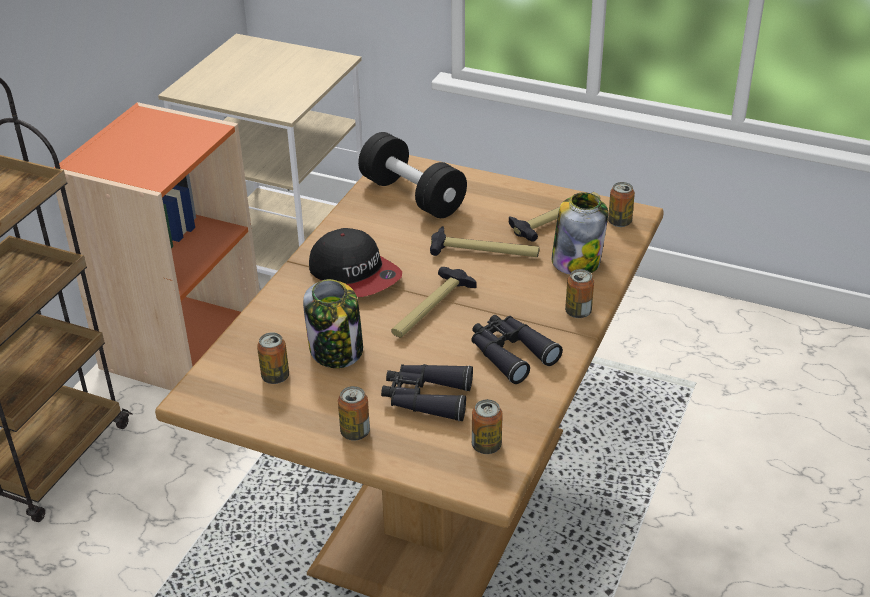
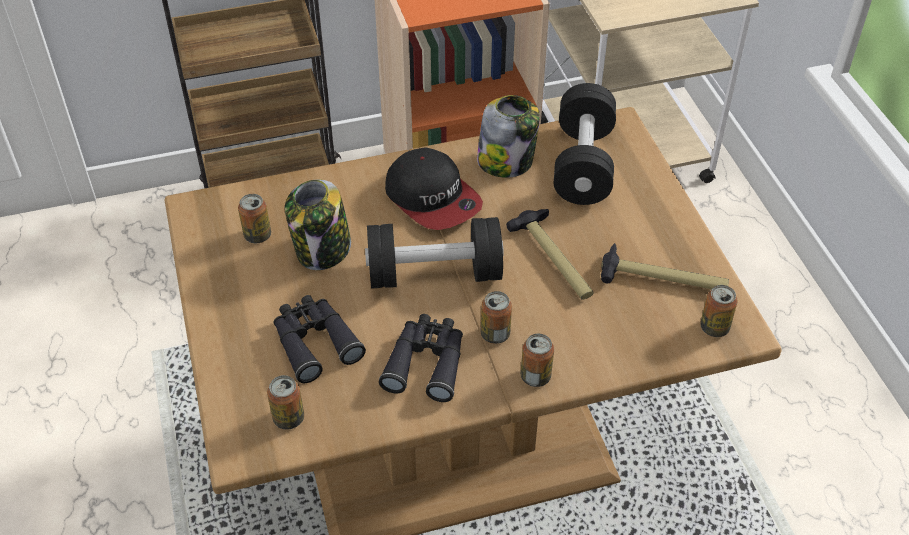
camera: 50 degrees right, 10 degrees up
cap [309,228,402,297] -> cap turned 45 degrees counterclockwise [385,147,483,230]
can [338,386,370,440] -> can moved to [480,291,512,344]
hammer [391,267,477,338] -> black dumbbell [365,217,504,289]
jar [552,192,608,275] -> jar moved to [477,95,540,178]

